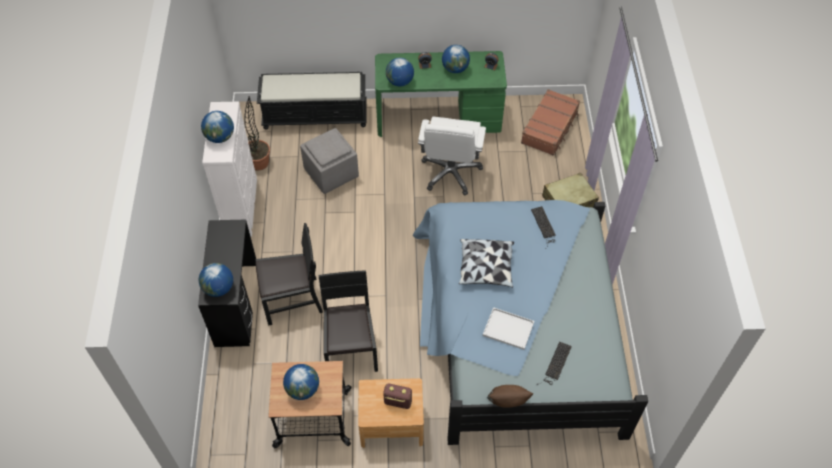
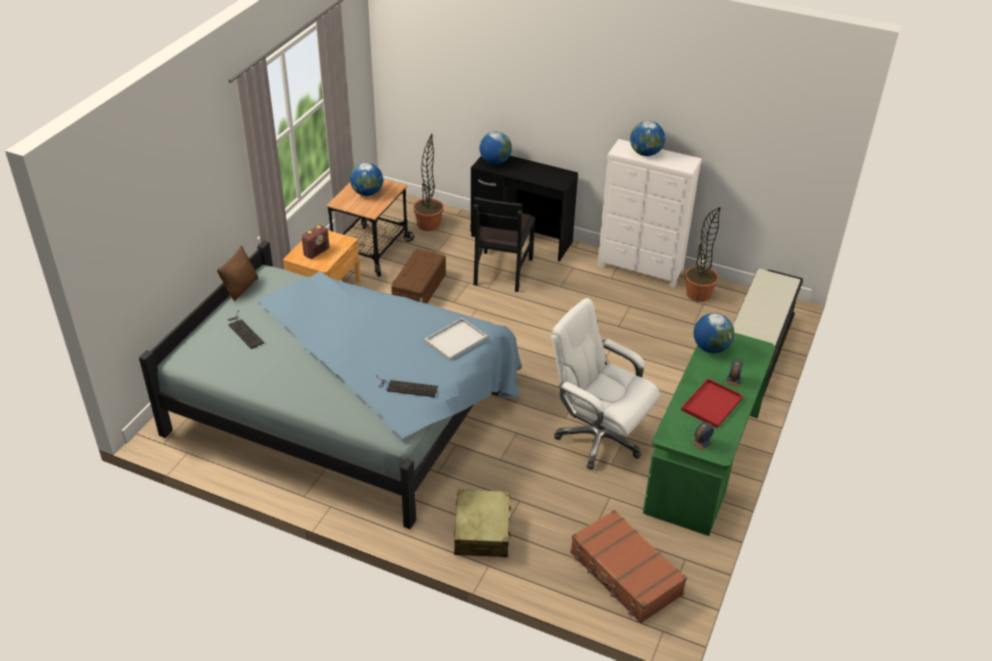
camera: 115 degrees right, 15 degrees down
grey ottoman [300,128,359,194] -> none
black chair [319,270,378,372] -> brown storage box [391,249,446,303]
globe [442,45,470,73] -> red tray [681,378,743,428]
pillow [459,239,514,288] -> none
white tray [483,307,534,350] -> white tray moved to [425,318,487,361]
none -> potted plant [413,134,444,231]

